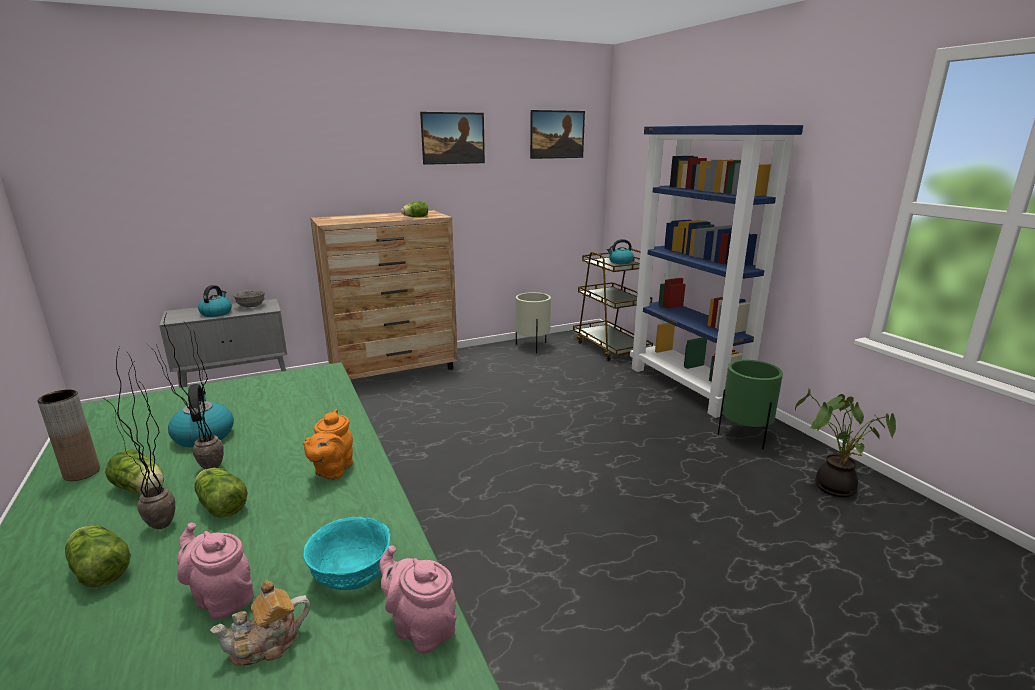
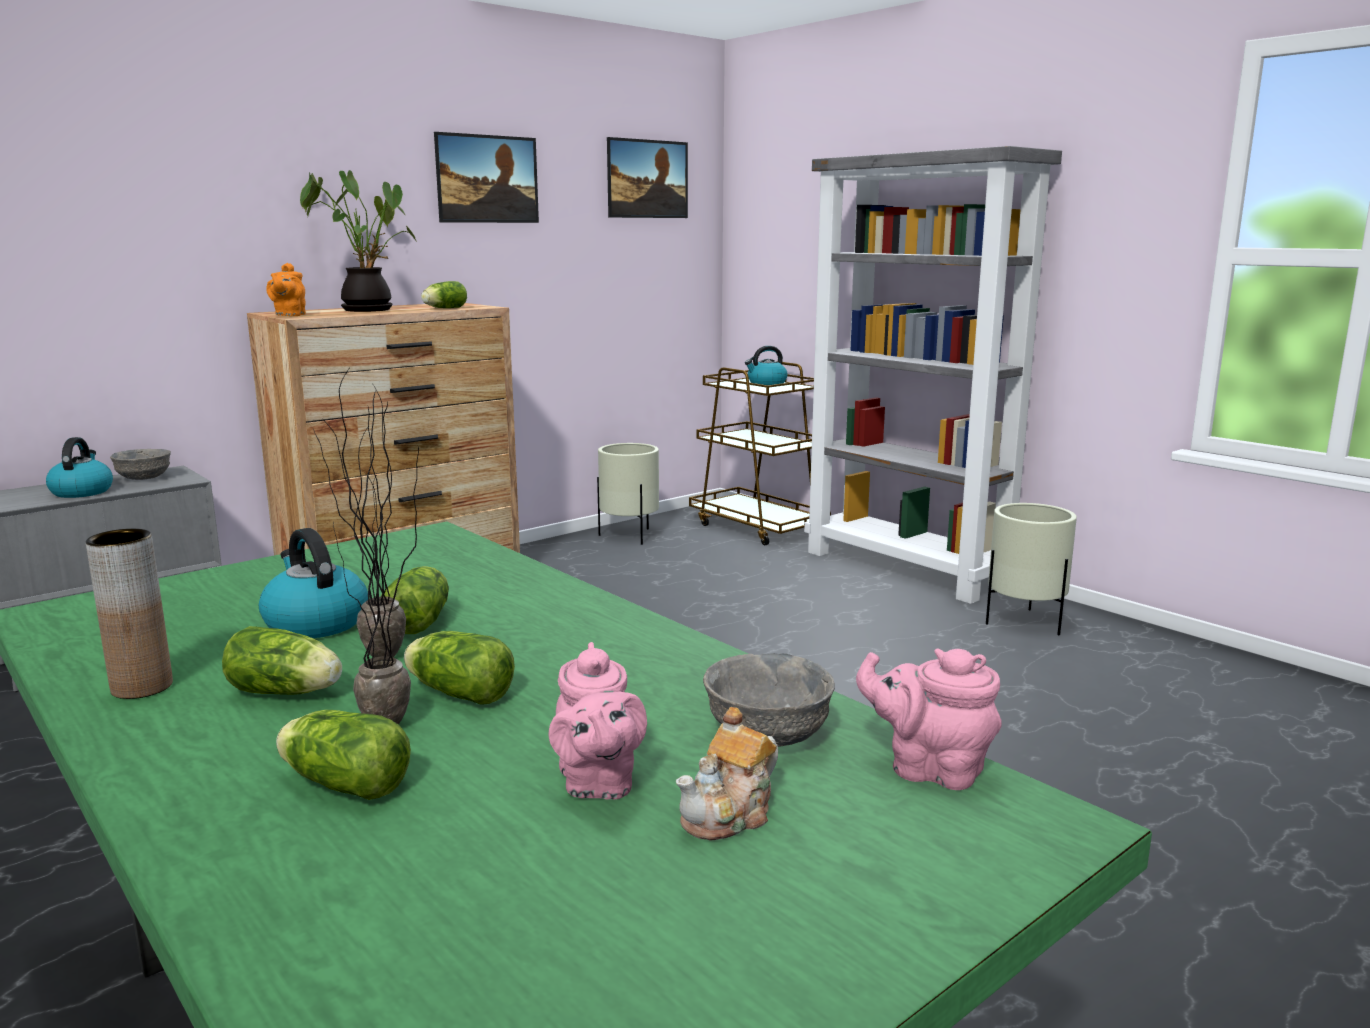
camera: 15 degrees left, 5 degrees down
pink teapot [177,523,254,620] -> pink teapot turned 120 degrees counterclockwise [548,642,647,800]
orange teapot [303,409,353,480] -> orange teapot moved to [266,263,306,316]
turquoise bowl [303,517,390,590] -> grey bowl [703,653,835,747]
blue bookcase [630,125,803,418] -> grey bookcase [804,146,1062,604]
green planter [718,360,783,449] -> beige planter [986,503,1077,635]
potted plant [795,388,896,498] -> potted plant moved to [300,170,417,312]
none -> lettuce [381,566,449,634]

